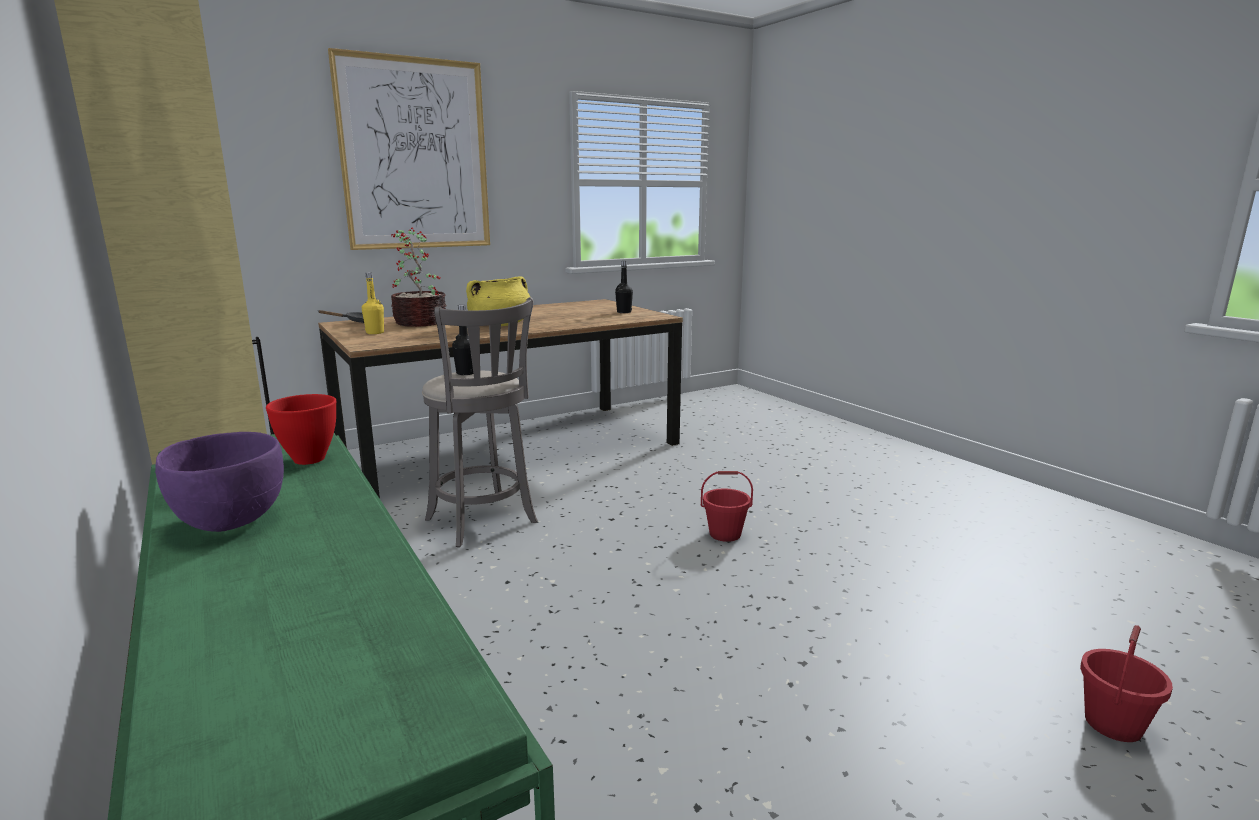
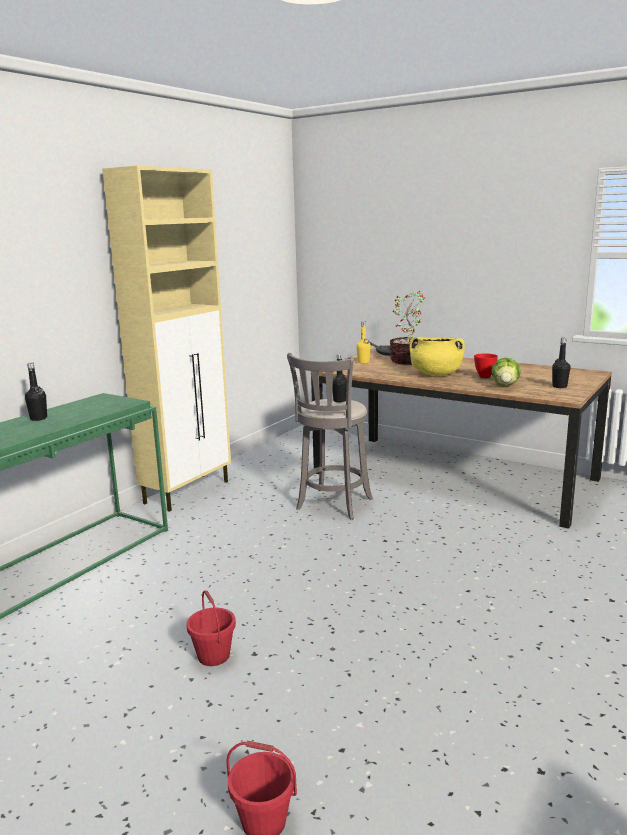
camera: 65 degrees right, 0 degrees up
purple bowl [155,432,284,532] -> black bottle [25,362,47,421]
red bowl [266,394,336,465] -> red bowl moved to [474,353,498,378]
picture [328,48,490,250] -> none
red bucket [701,471,753,542] -> red bucket moved to [186,590,236,666]
none -> lettuce [491,358,521,386]

